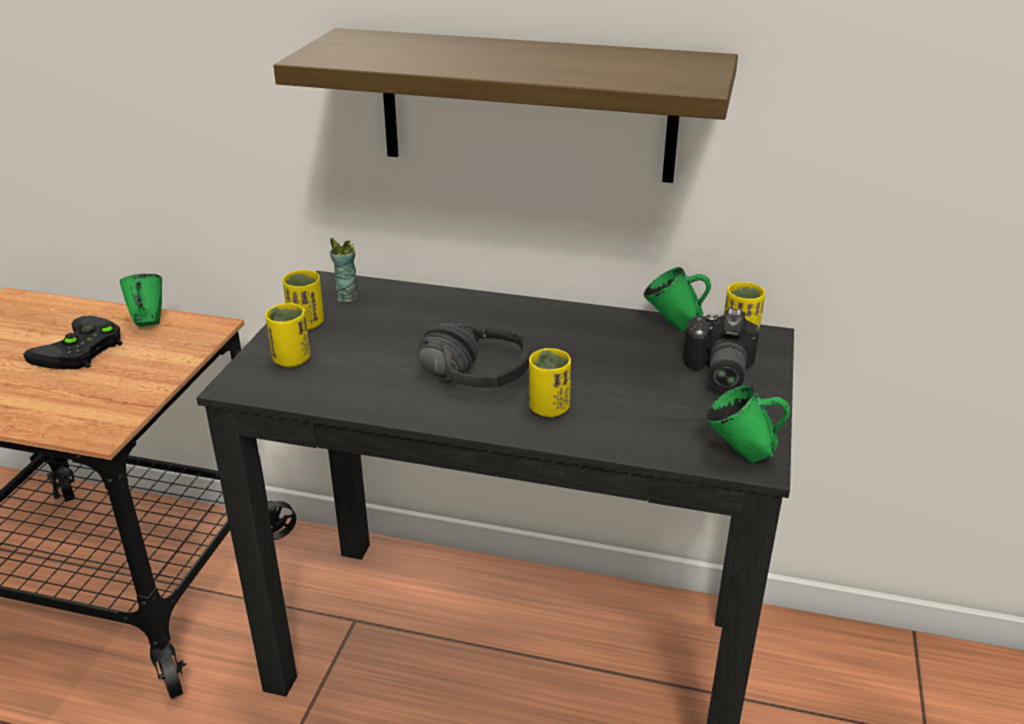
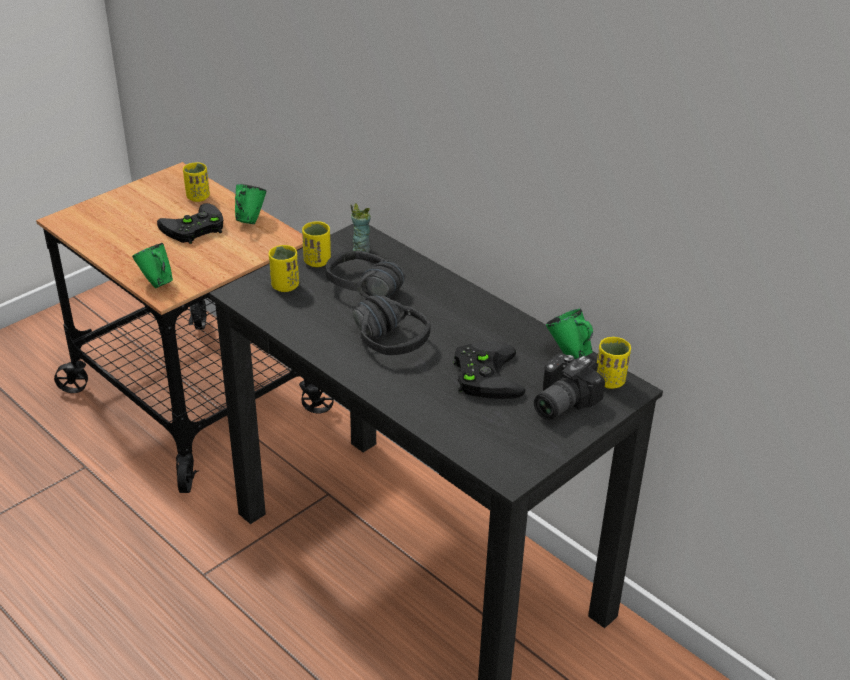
camera: 30 degrees right, 5 degrees up
shelf [274,28,738,183] -> none
yellow cup [529,348,571,417] -> yellow cup moved to [183,162,210,202]
green mug [705,385,790,463] -> green mug moved to [132,243,173,288]
none -> black headphones [326,250,405,298]
none -> black game controller [454,341,526,399]

